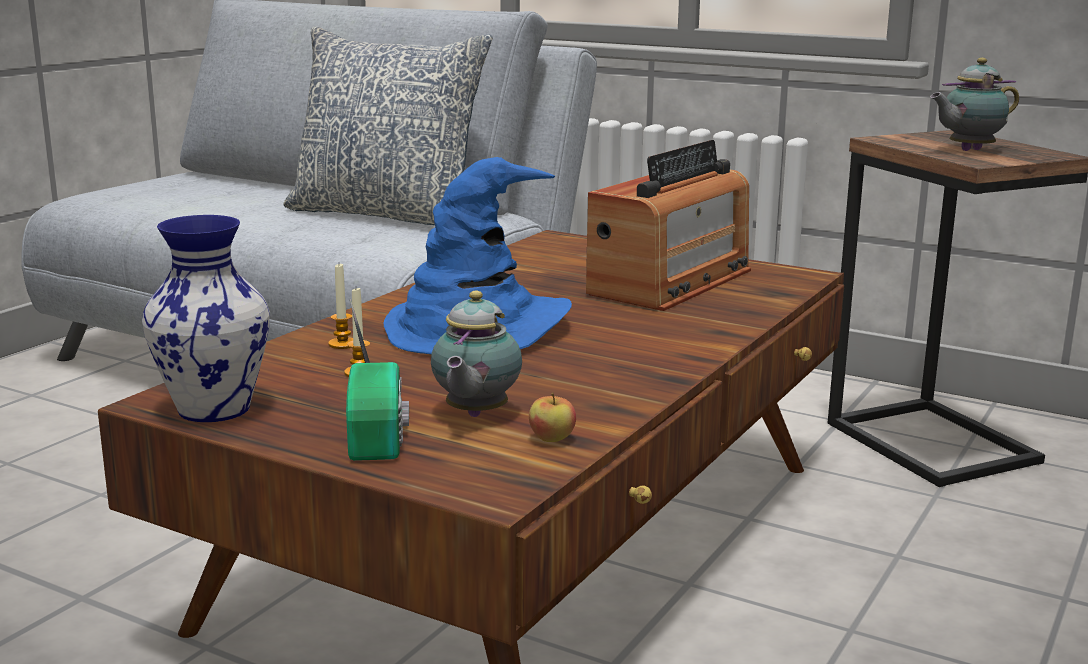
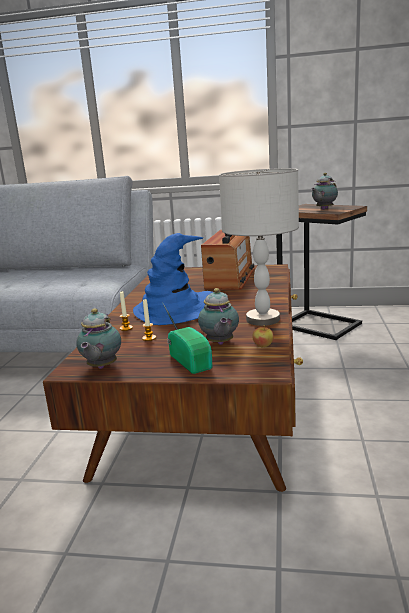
camera: 20 degrees left, 0 degrees up
vase [142,215,270,422] -> teapot [76,308,121,369]
pillow [284,26,493,225] -> none
none -> grey table lamp [219,168,299,326]

